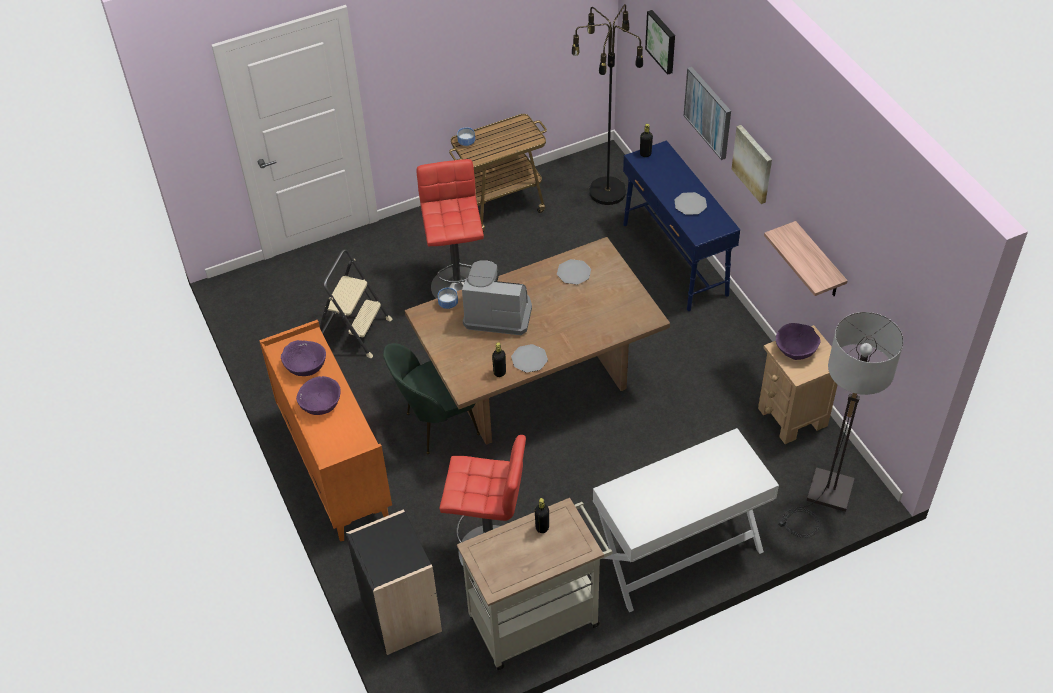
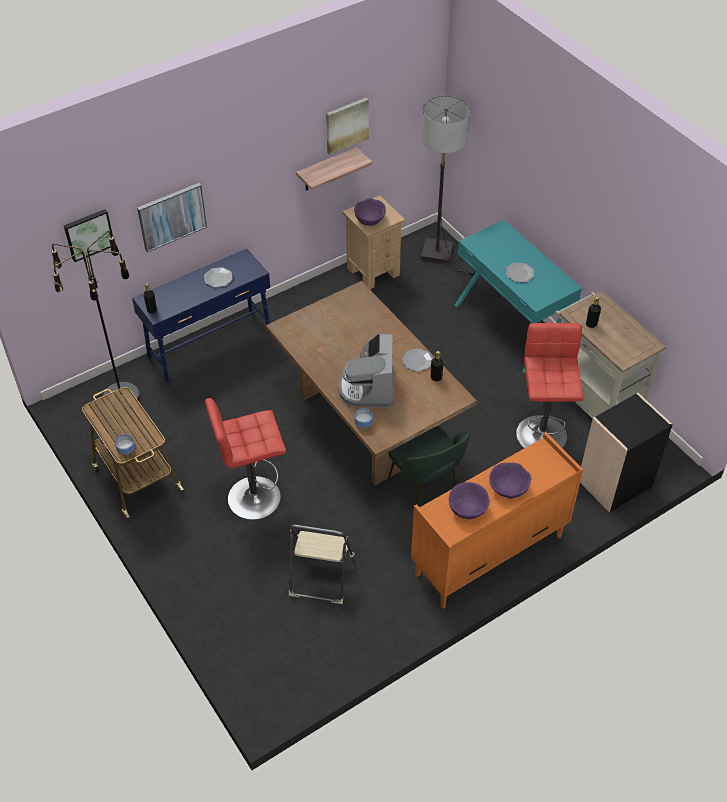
camera: 100 degrees left, 0 degrees up
plate [557,259,591,285] -> plate moved to [506,263,534,282]
white console table [593,428,779,612] -> turquoise console table [455,220,582,373]
picture [731,125,772,204] -> picture moved to [326,97,369,155]

